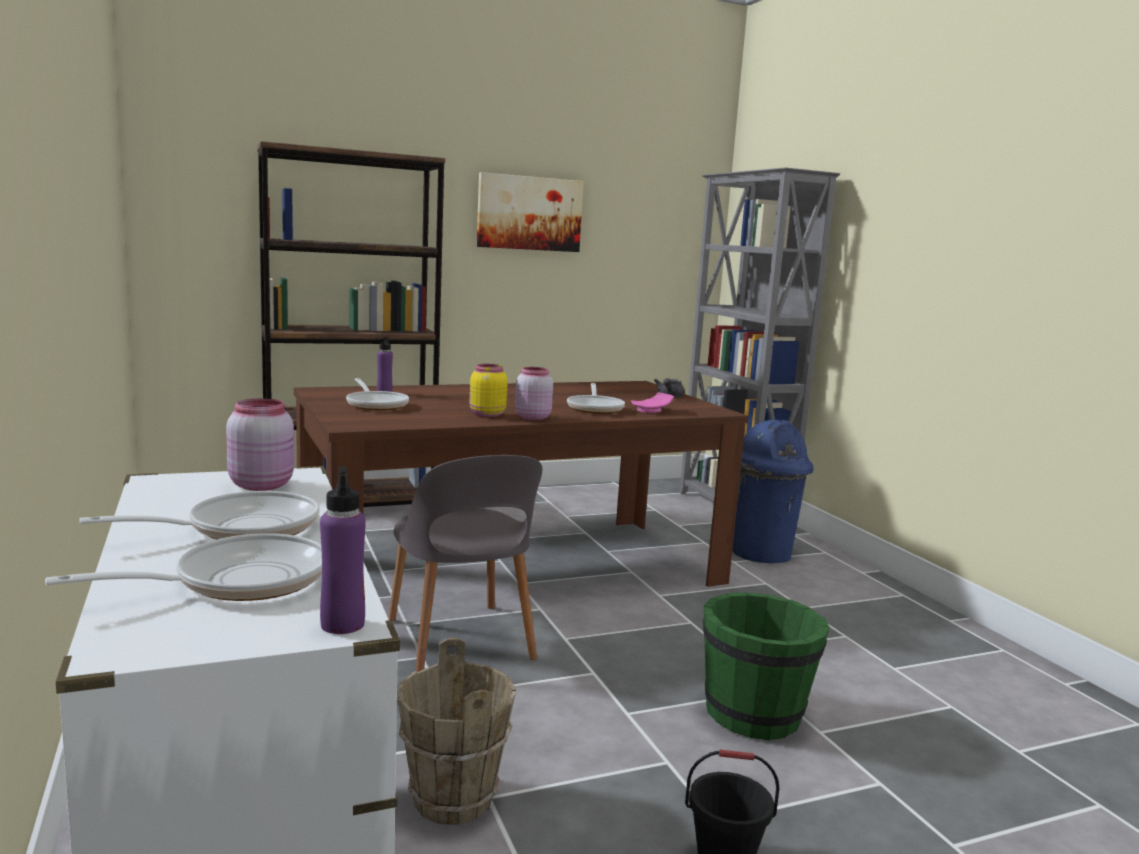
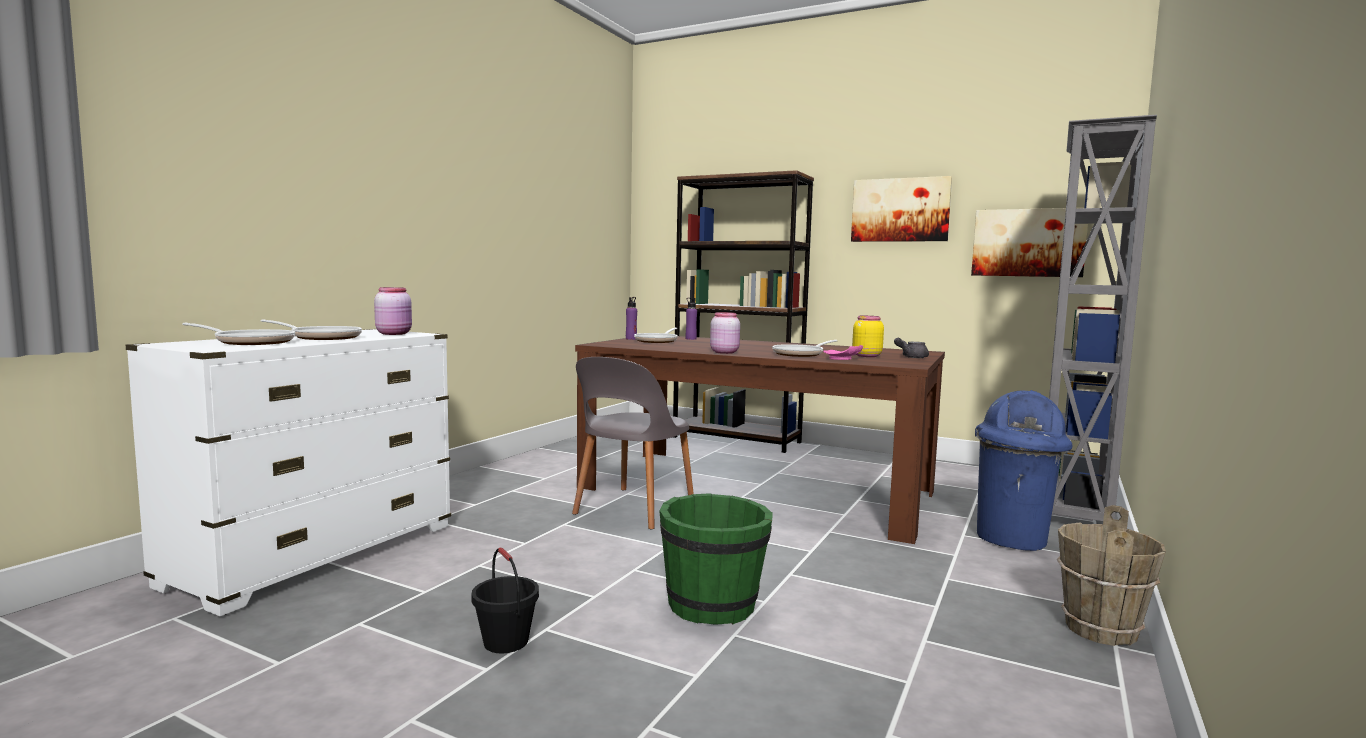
camera: 50 degrees right, 5 degrees down
purple bottle [320,467,366,634] -> purple bottle moved to [626,297,637,340]
brown bucket [397,638,516,825] -> brown bucket moved to [1057,505,1166,646]
yellow jar [470,364,508,417] -> yellow jar moved to [852,316,884,357]
none -> picture [971,208,1088,277]

